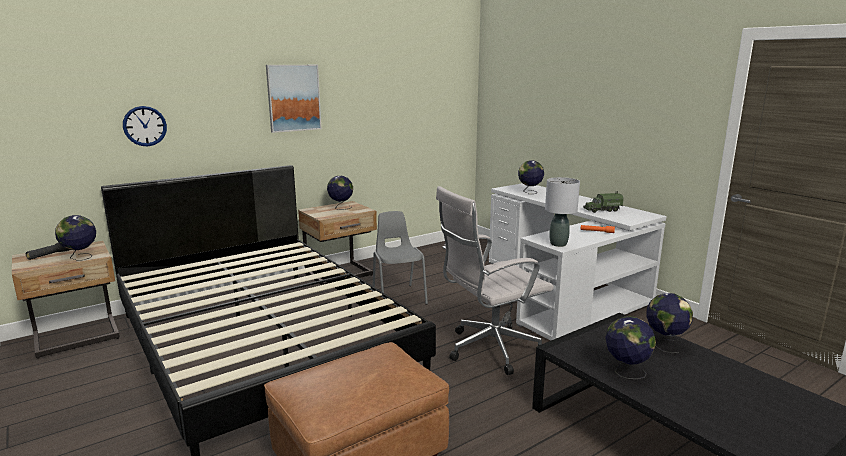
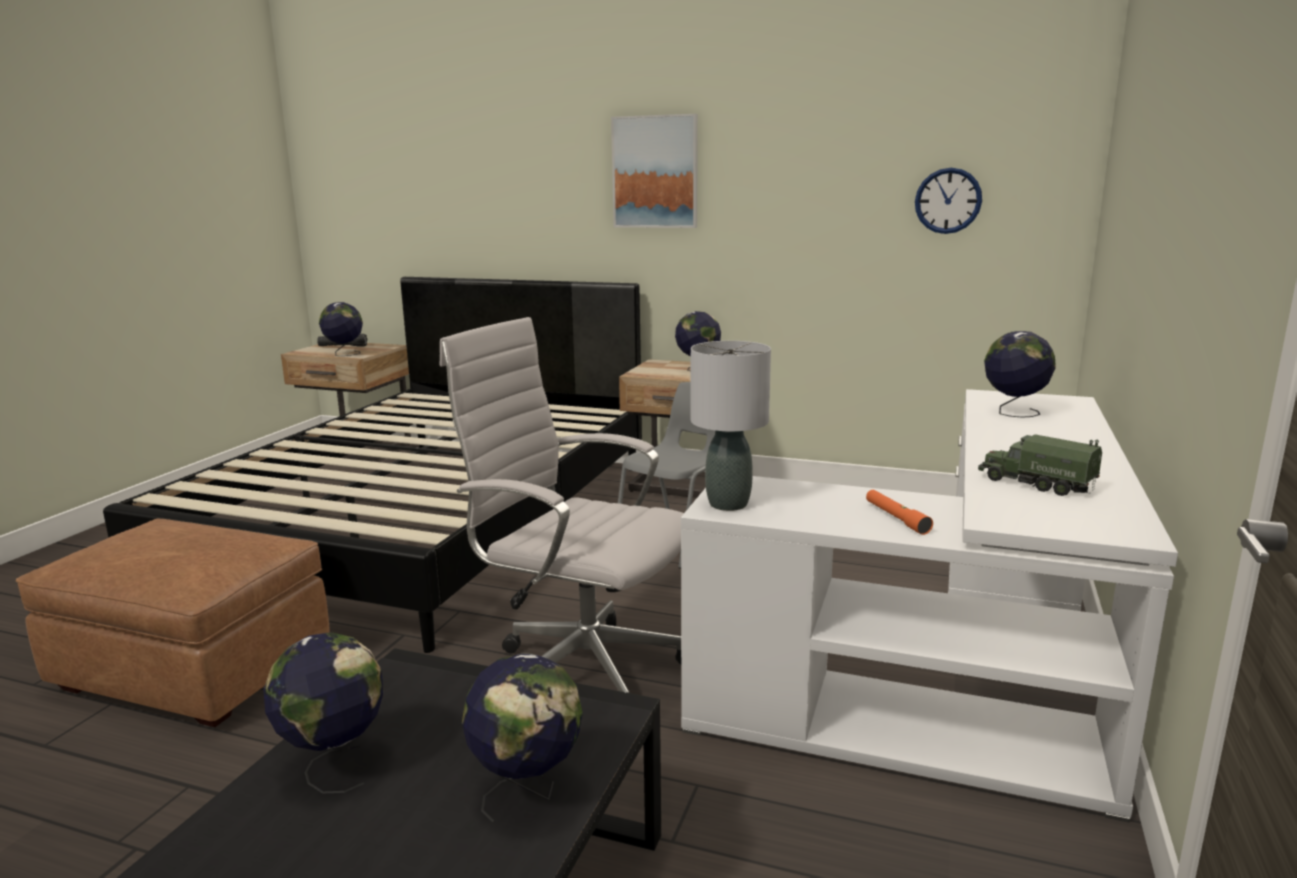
camera: 55 degrees right, 0 degrees up
wall clock [123,106,167,146] -> wall clock moved to [915,168,982,234]

